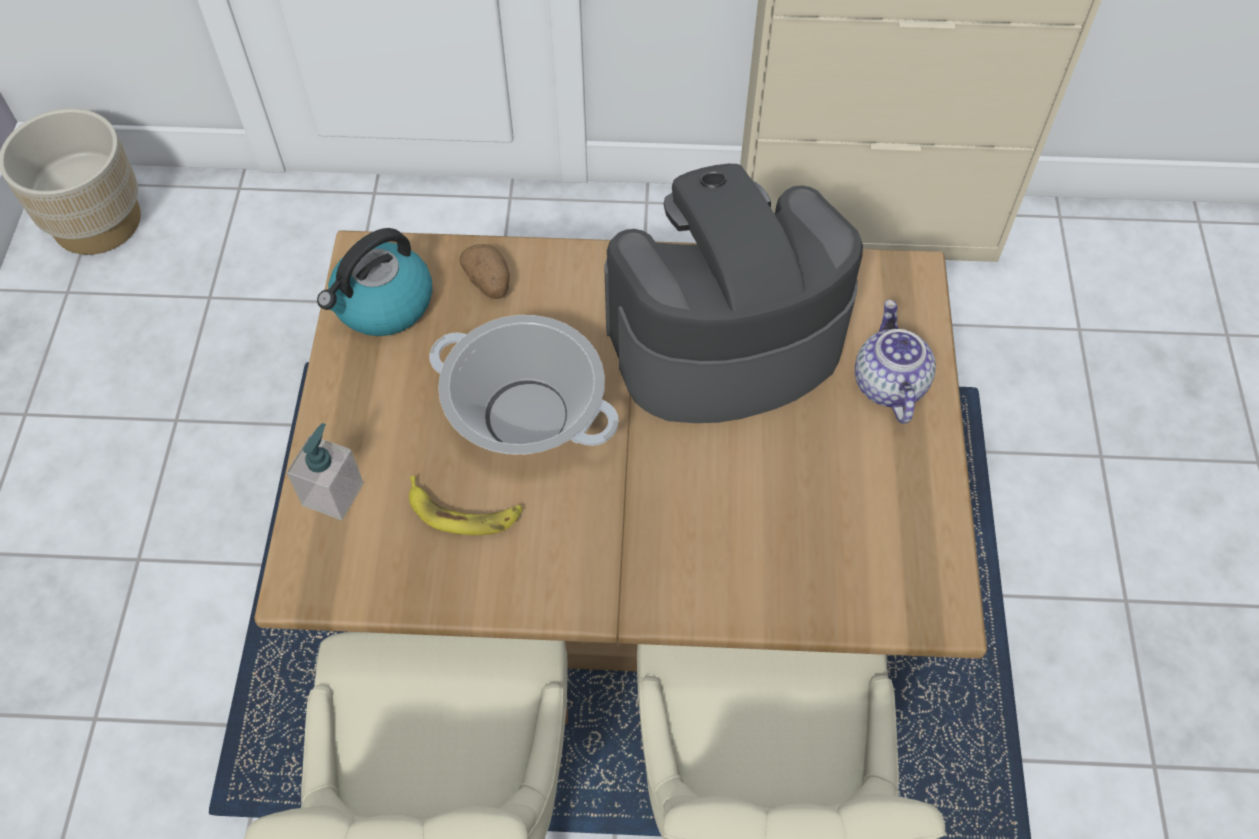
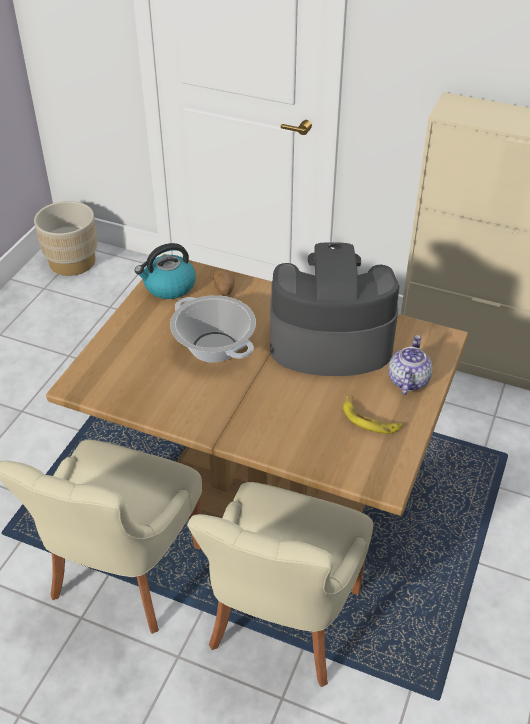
camera: 20 degrees right, 15 degrees down
soap dispenser [287,423,364,520] -> none
banana [409,476,523,535] -> banana moved to [343,396,402,434]

